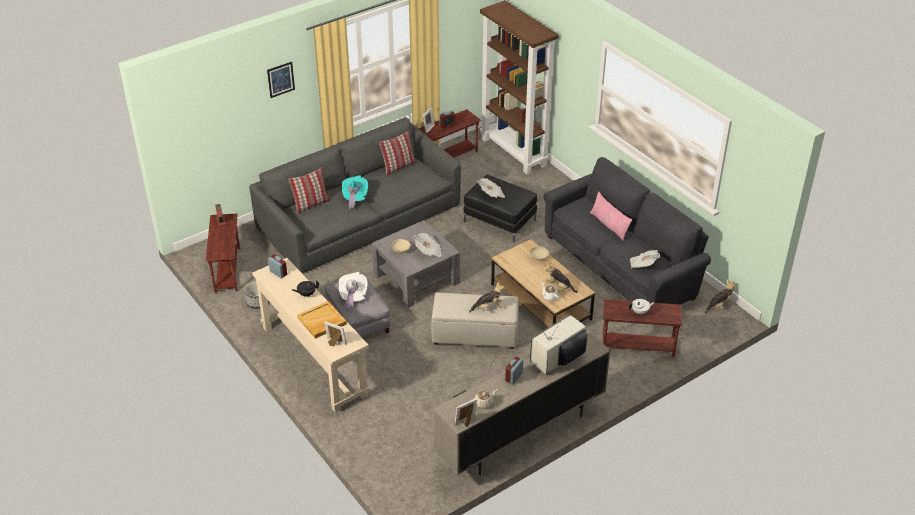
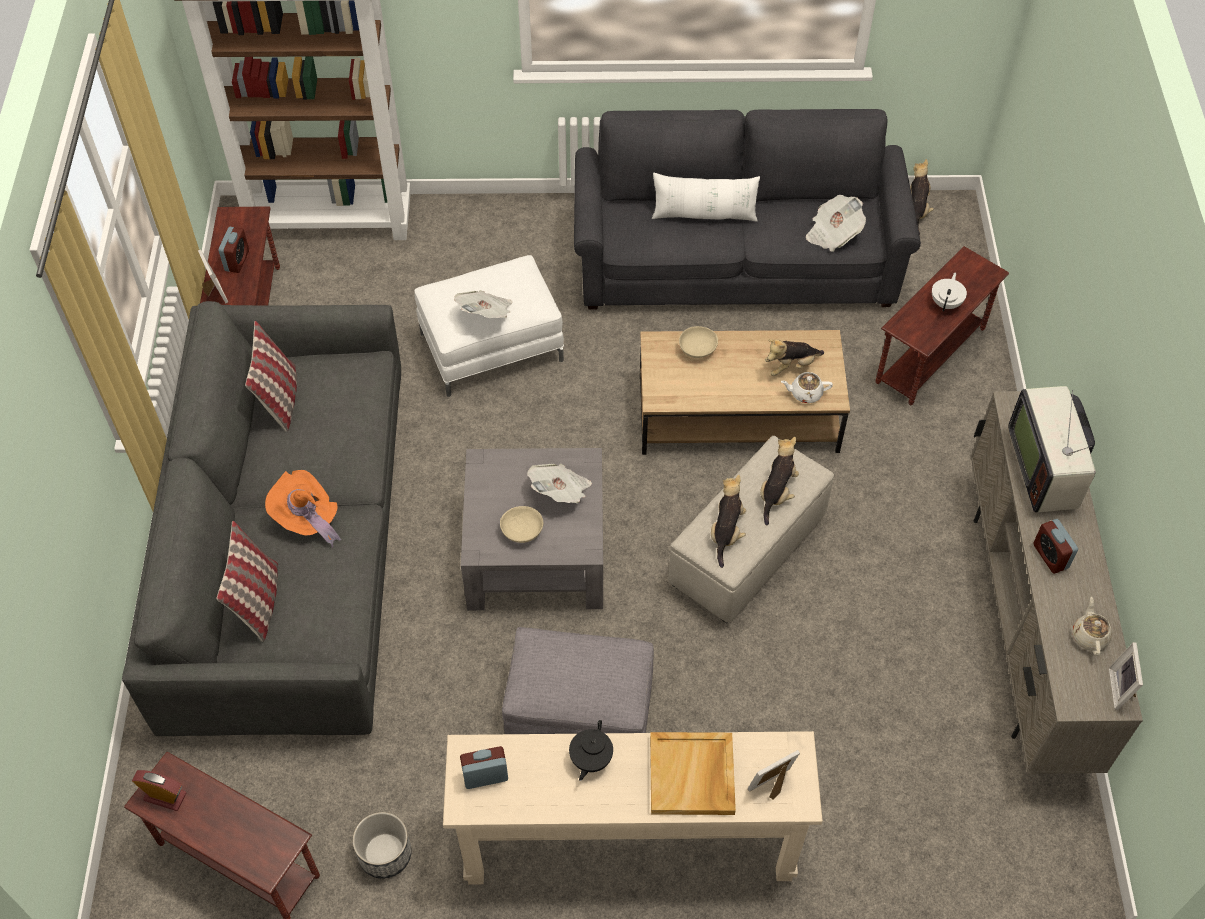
camera: 55 degrees left, 15 degrees up
picture [267,62,295,98] -> none
white hat [339,272,368,311] -> none
turquoise hat [342,175,368,210] -> orange hat [265,470,341,548]
black ottoman [464,175,537,243] -> white ottoman [414,255,564,397]
pink pillow [590,191,632,241] -> white pillow [652,173,760,222]
none -> plush toy [711,474,746,568]

